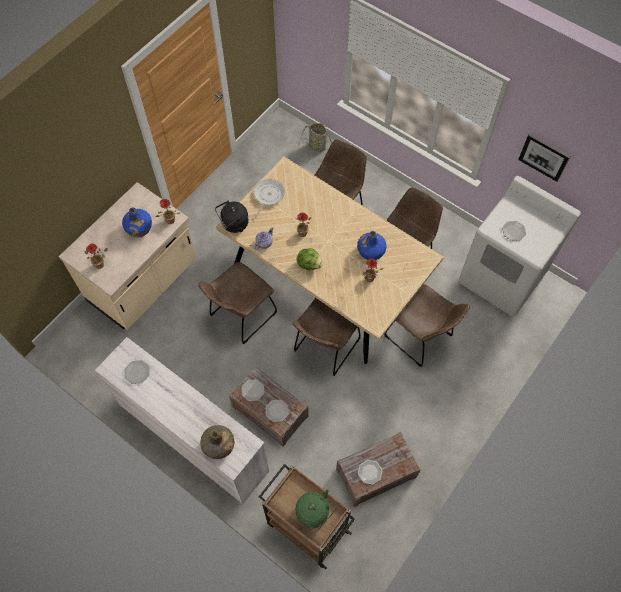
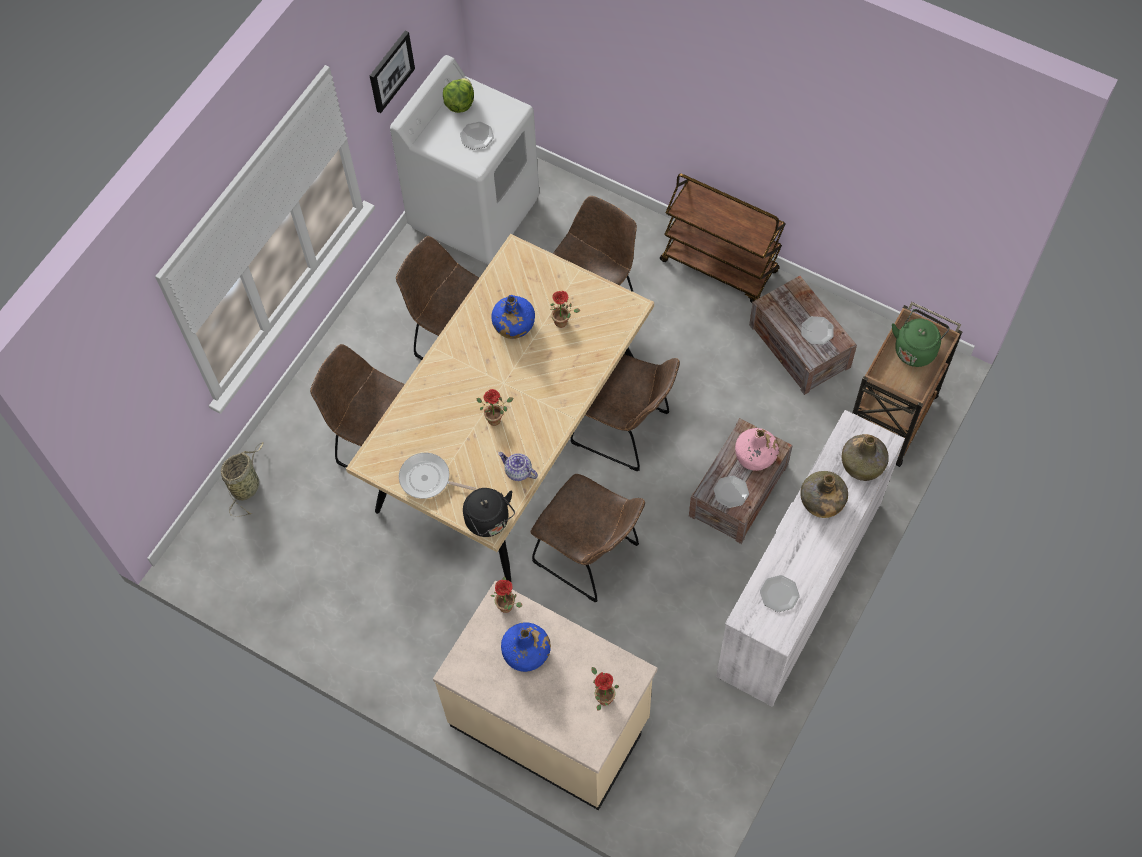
camera: 95 degrees left, 0 degrees up
plate [265,400,289,422] -> pink bottle [735,428,779,471]
lettuce [297,248,323,271] -> lettuce moved to [443,78,474,113]
none -> brown cart [660,174,786,303]
none -> green bottle [801,471,848,518]

